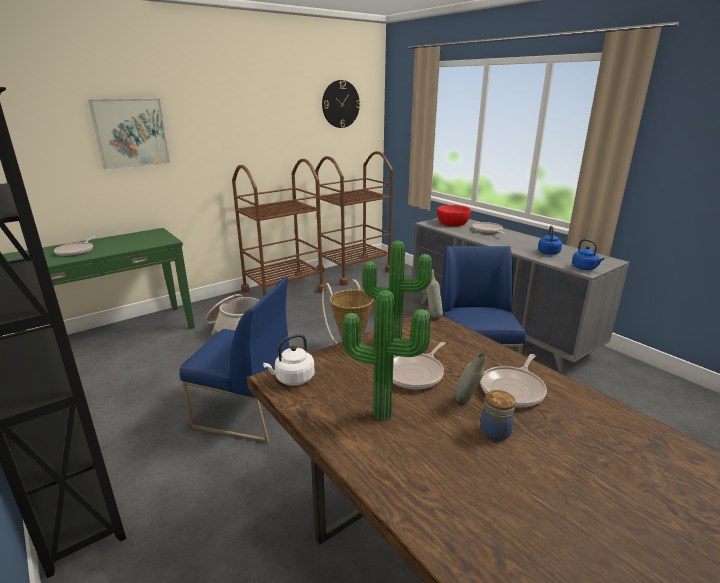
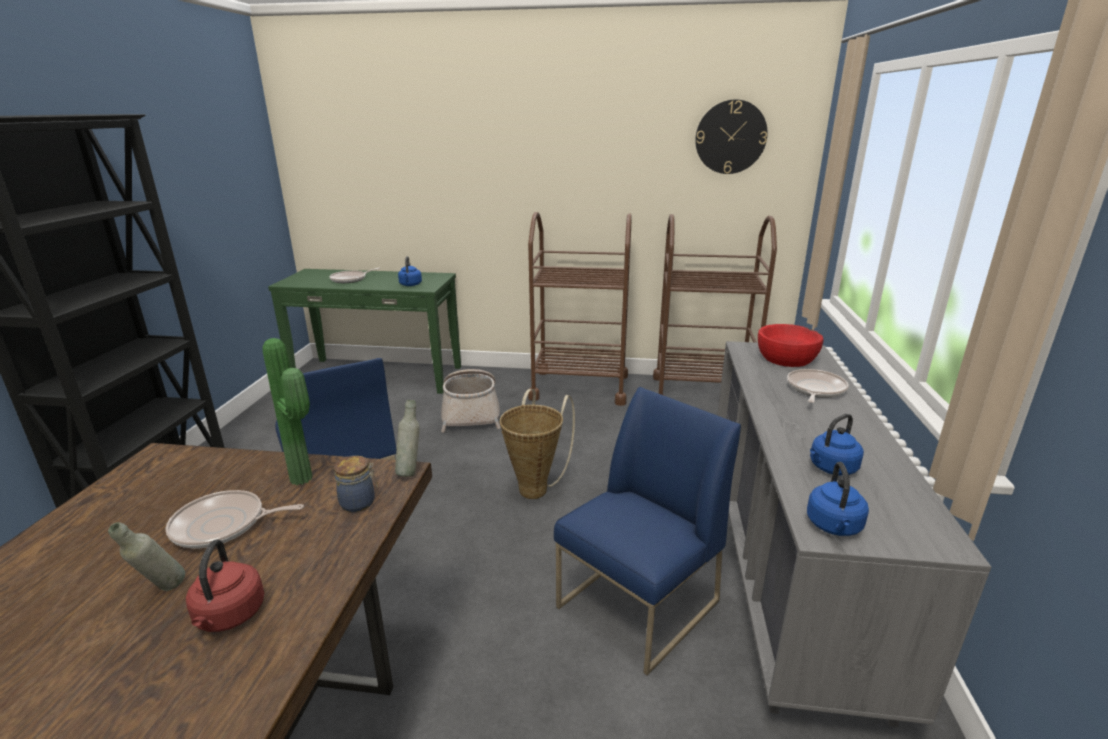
camera: 45 degrees right, 0 degrees up
picture [88,98,170,169] -> none
white kettle [263,334,314,386] -> none
potted plant [342,290,431,421] -> none
frying pan [480,354,547,407] -> red kettle [186,539,264,632]
jar [480,390,516,441] -> jar moved to [334,456,378,512]
none -> blue kettle [398,256,422,286]

